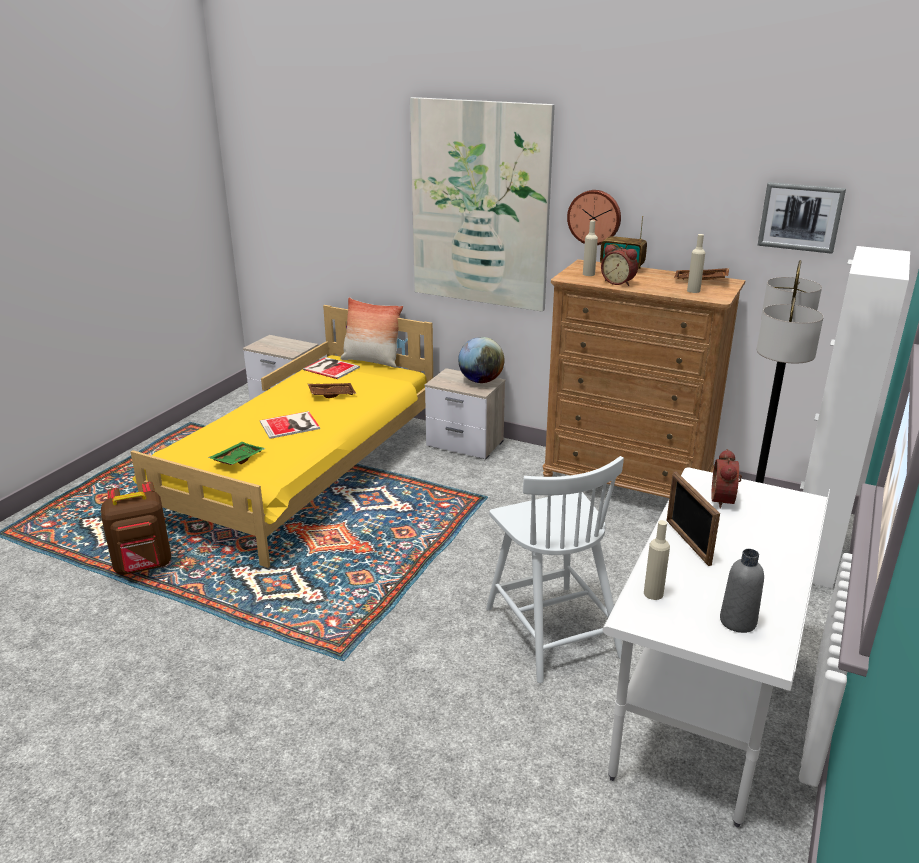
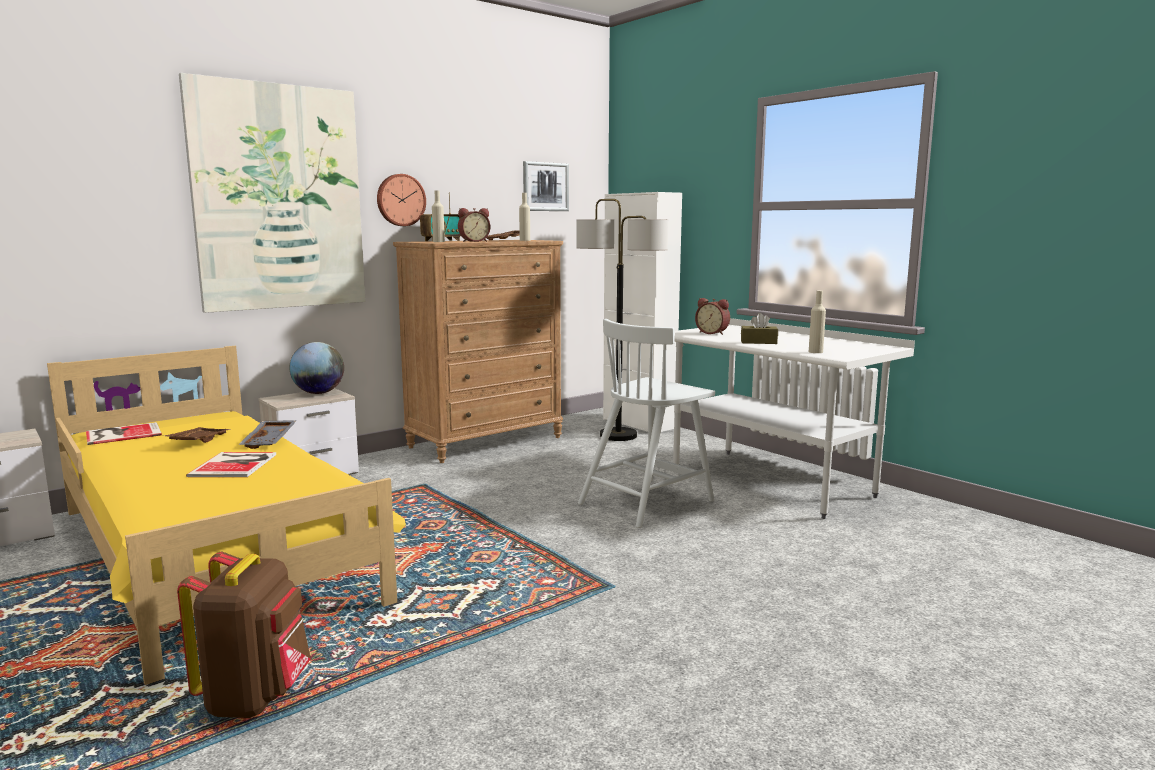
camera: 65 degrees left, 15 degrees down
green tray [208,442,266,465] -> none
pillow [340,297,403,368] -> none
white chair [486,456,624,683] -> white chair turned 135 degrees clockwise [578,319,715,528]
picture frame [666,471,720,566] -> brown tissue box [741,313,778,344]
grey bottle [720,549,764,633] -> none
none -> grey tray [238,420,297,449]

